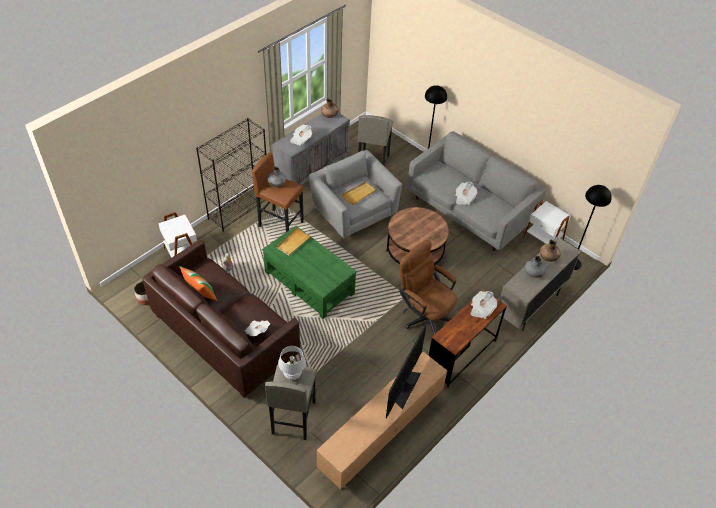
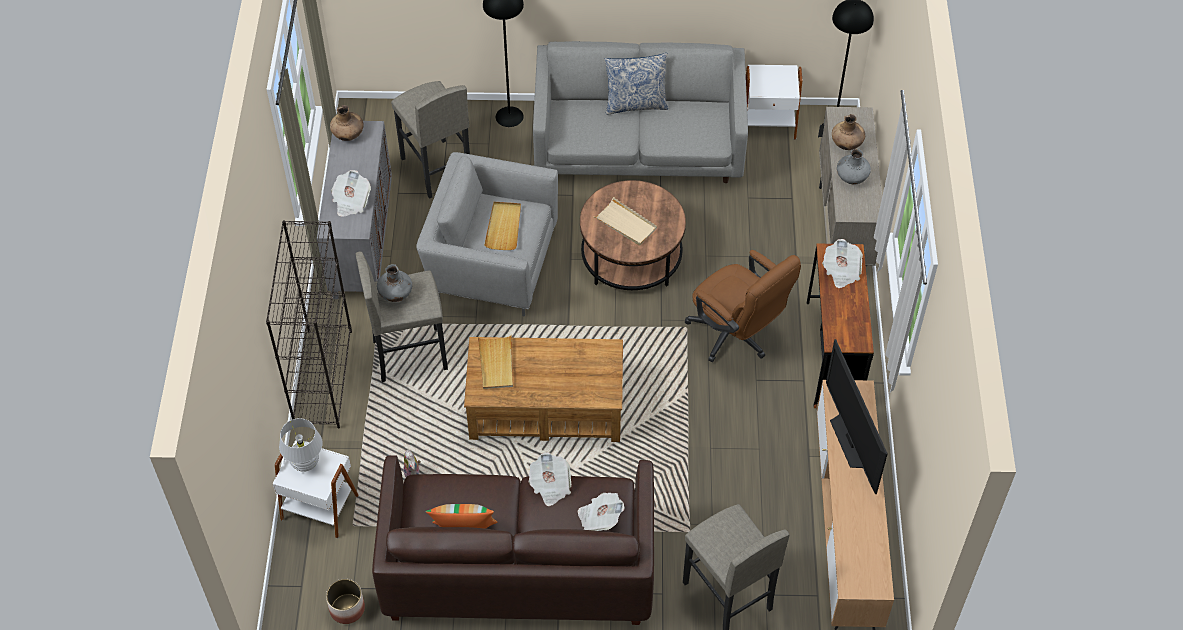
camera: 40 degrees left, 5 degrees up
brown stool [252,153,304,232] -> grey stool [355,252,448,382]
green coffee table [262,226,357,319] -> brown coffee table [464,337,623,442]
white table lamp [278,346,306,380] -> white table lamp moved to [279,418,323,472]
brown office chair [399,240,457,335] -> brown office chair turned 135 degrees counterclockwise [685,250,801,363]
newspaper [455,182,477,205] -> newspaper moved to [528,452,571,506]
none -> beige tray [595,197,657,246]
none -> pillow [604,53,668,115]

